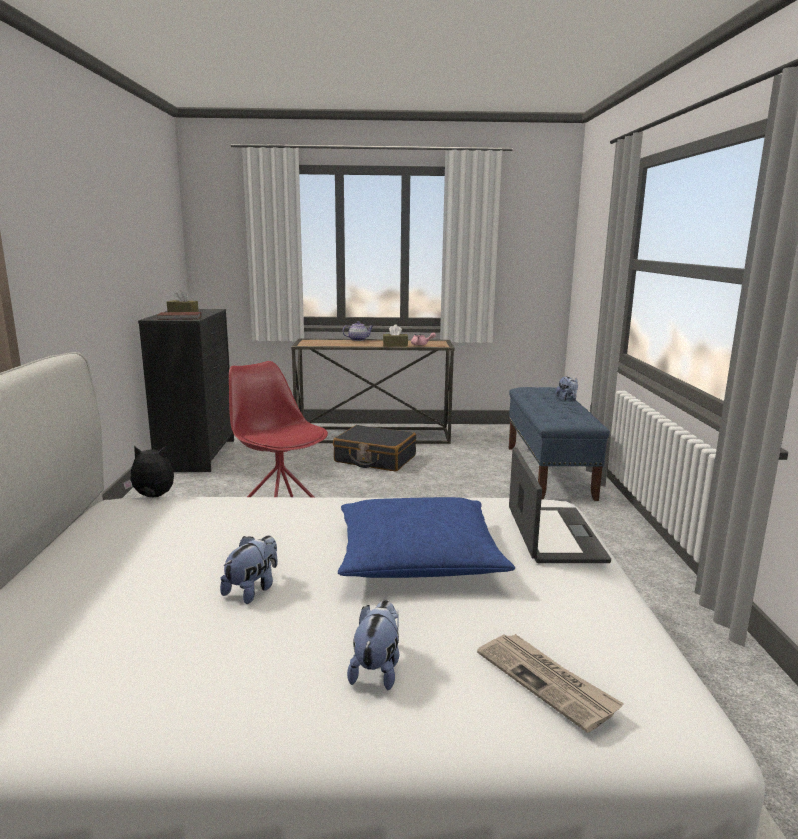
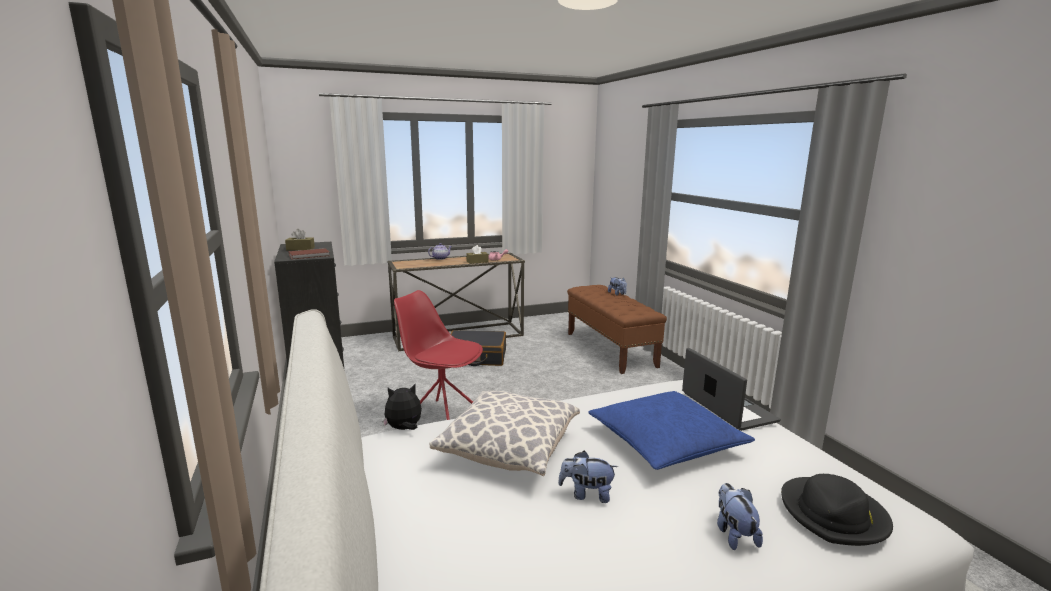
camera: 20 degrees left, 0 degrees up
plush toy [220,536,277,604] -> plush toy turned 90 degrees counterclockwise [558,451,618,503]
newspaper [477,634,624,733] -> black hat [781,474,893,546]
blue bench [509,387,610,501] -> brown bench [567,285,667,374]
none -> pillow [430,391,580,476]

